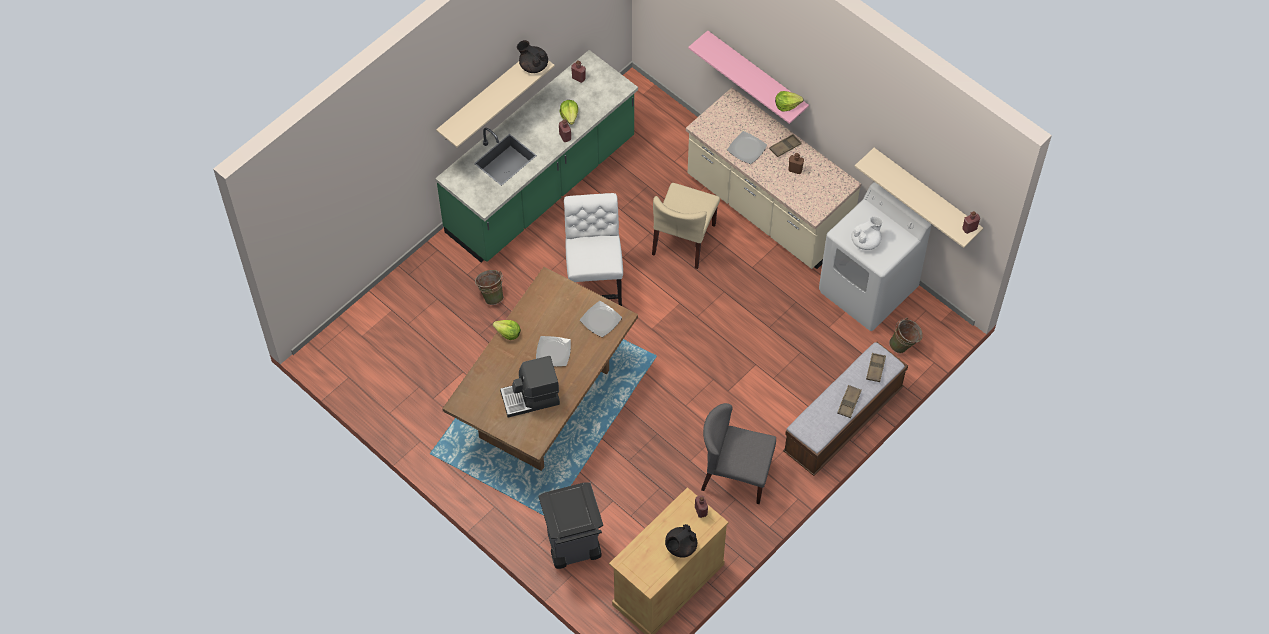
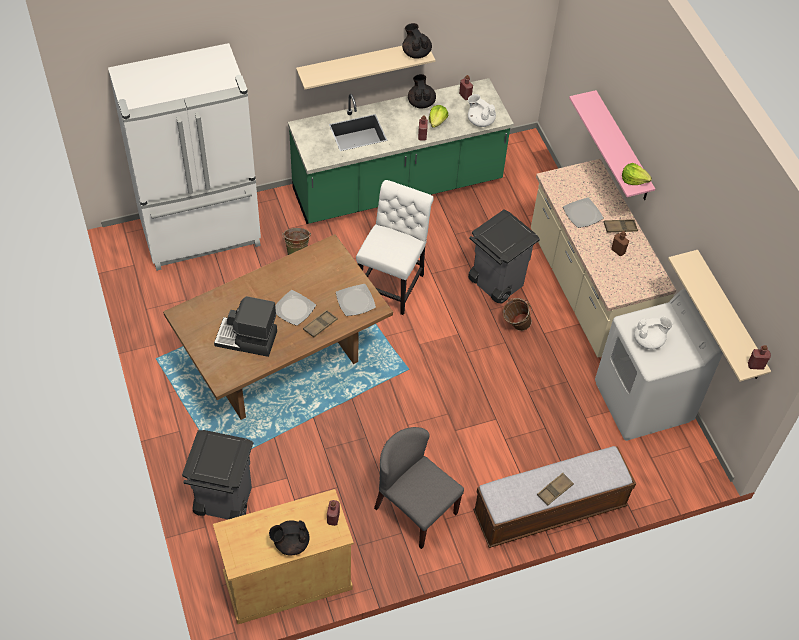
camera: 25 degrees right, 5 degrees down
lettuce [493,320,521,340] -> none
beige chair [652,183,720,269] -> grey trash can [468,209,540,303]
brown tray [866,353,886,382] -> brown tray moved to [303,310,337,337]
green bucket [889,318,923,353] -> none
none -> white fridge [108,43,261,271]
none -> black teapot [408,74,436,108]
none -> white teapot [468,94,496,127]
none -> brown bucket [502,298,532,331]

